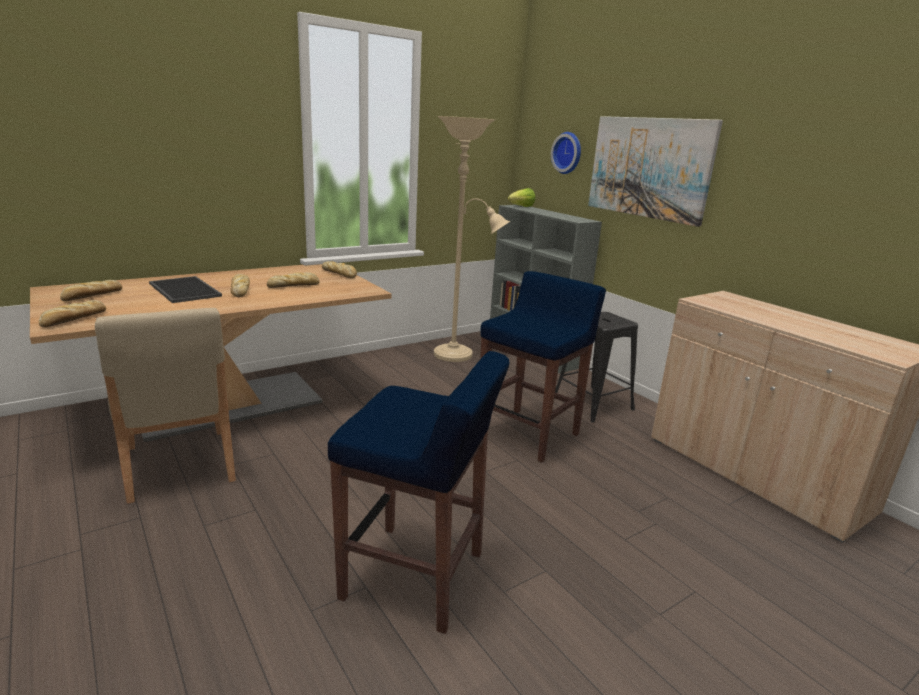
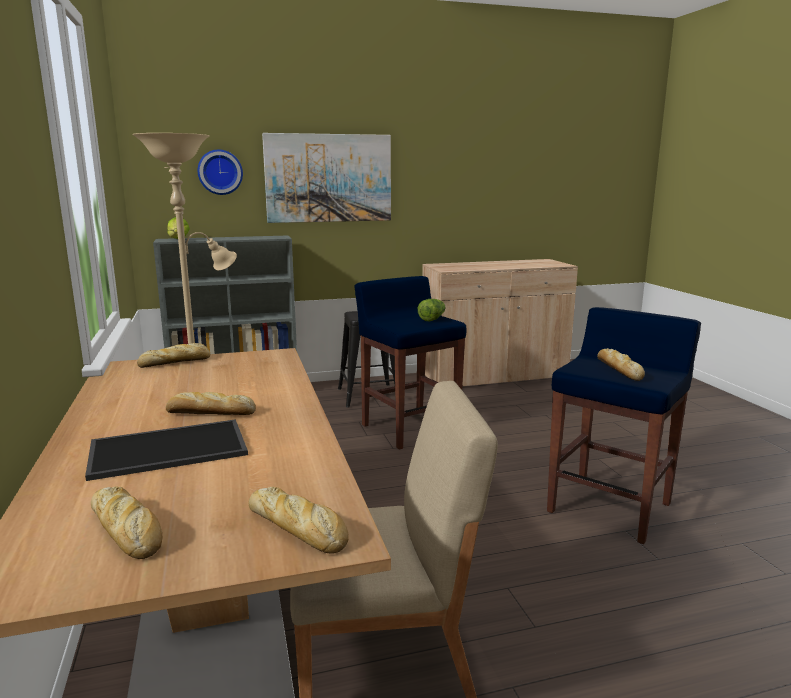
camera: 70 degrees left, 5 degrees down
bread [267,272,319,288] -> bread moved to [597,348,645,381]
none -> lettuce [418,299,446,321]

